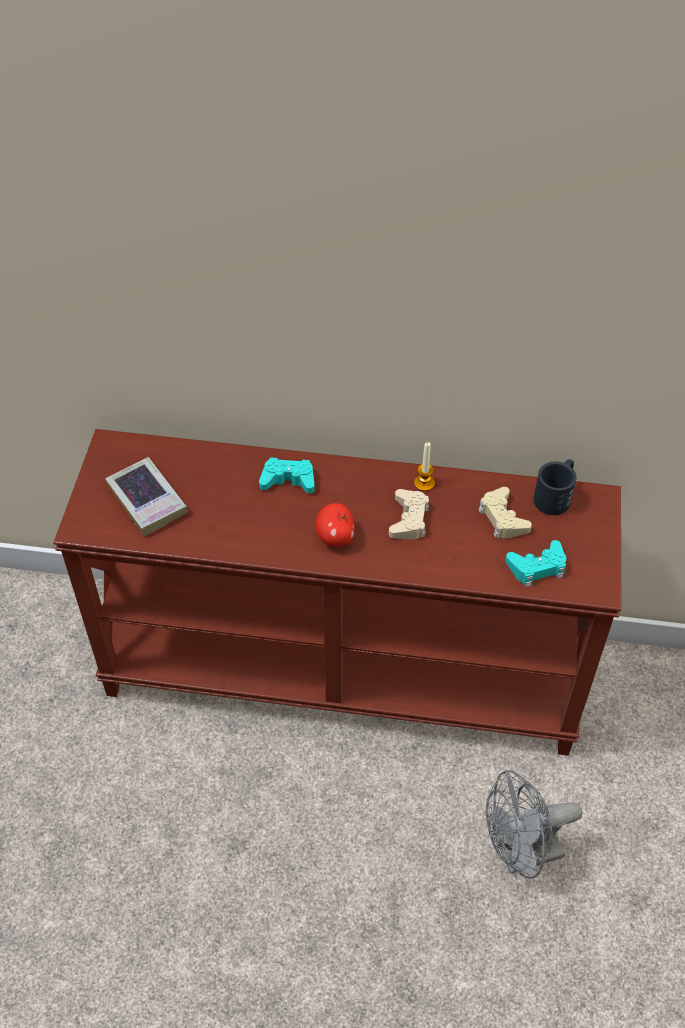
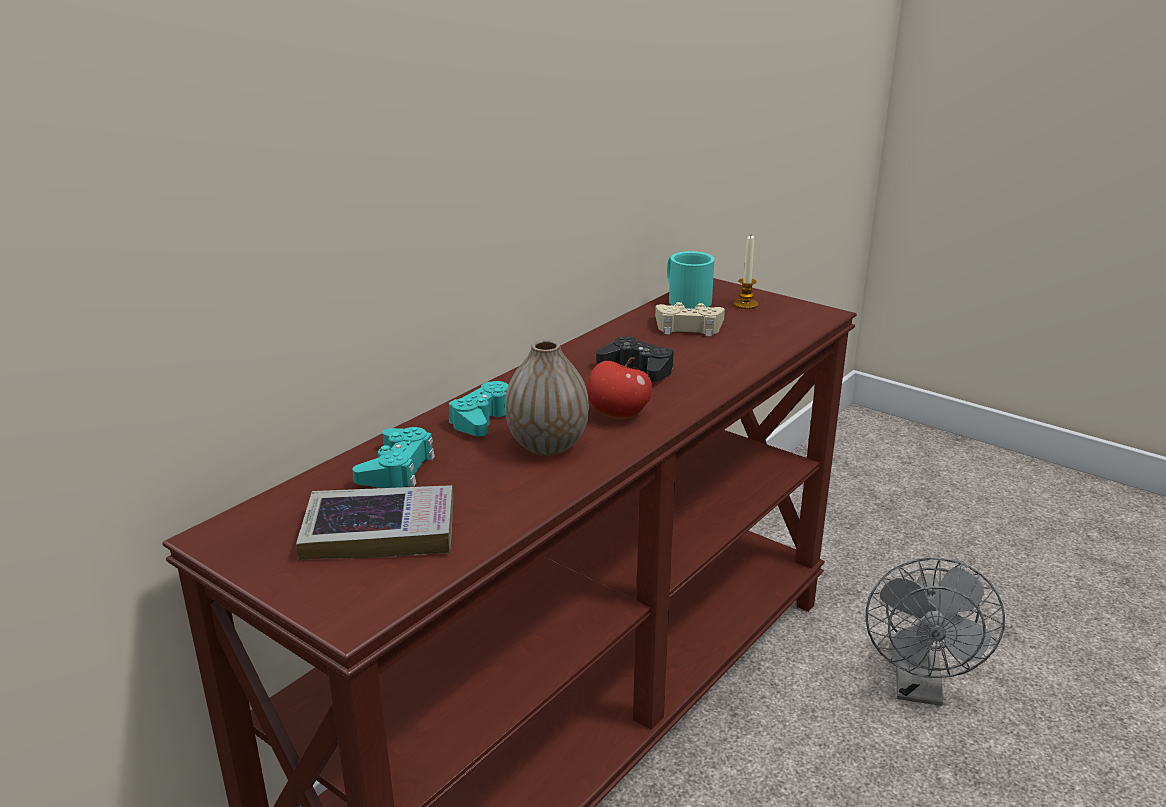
camera: 60 degrees left, 25 degrees down
beige game controller [389,489,429,540] -> black game controller [596,337,674,382]
candle [414,442,435,491] -> candle moved to [733,236,758,309]
turquoise game controller [505,540,567,587] -> turquoise game controller moved to [352,427,435,488]
black mug [533,459,576,515] -> turquoise mug [667,251,715,309]
none -> vase [505,339,589,456]

